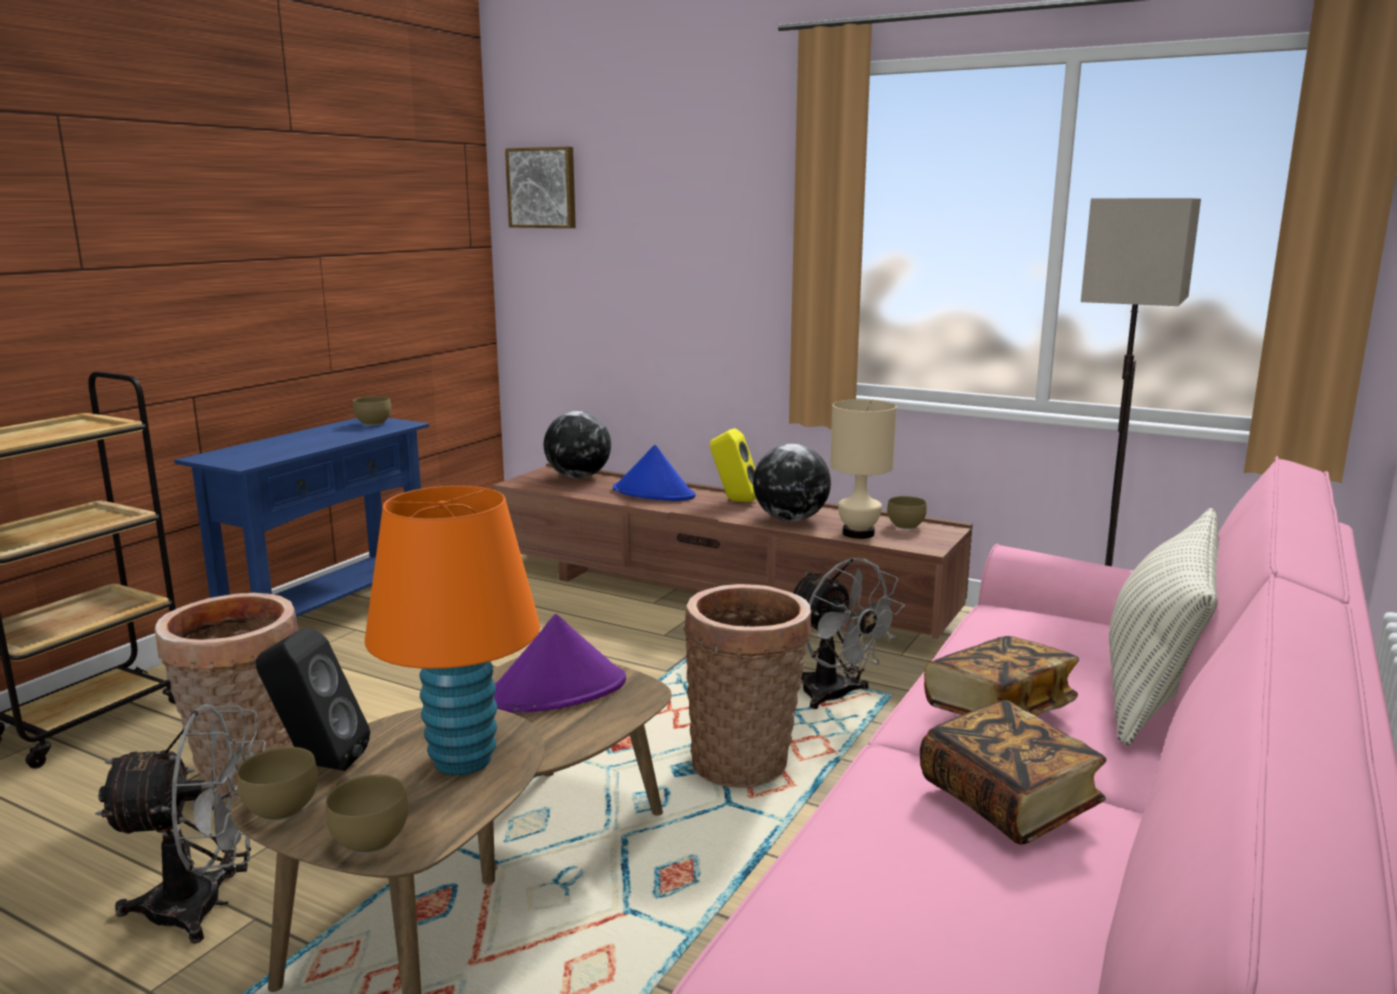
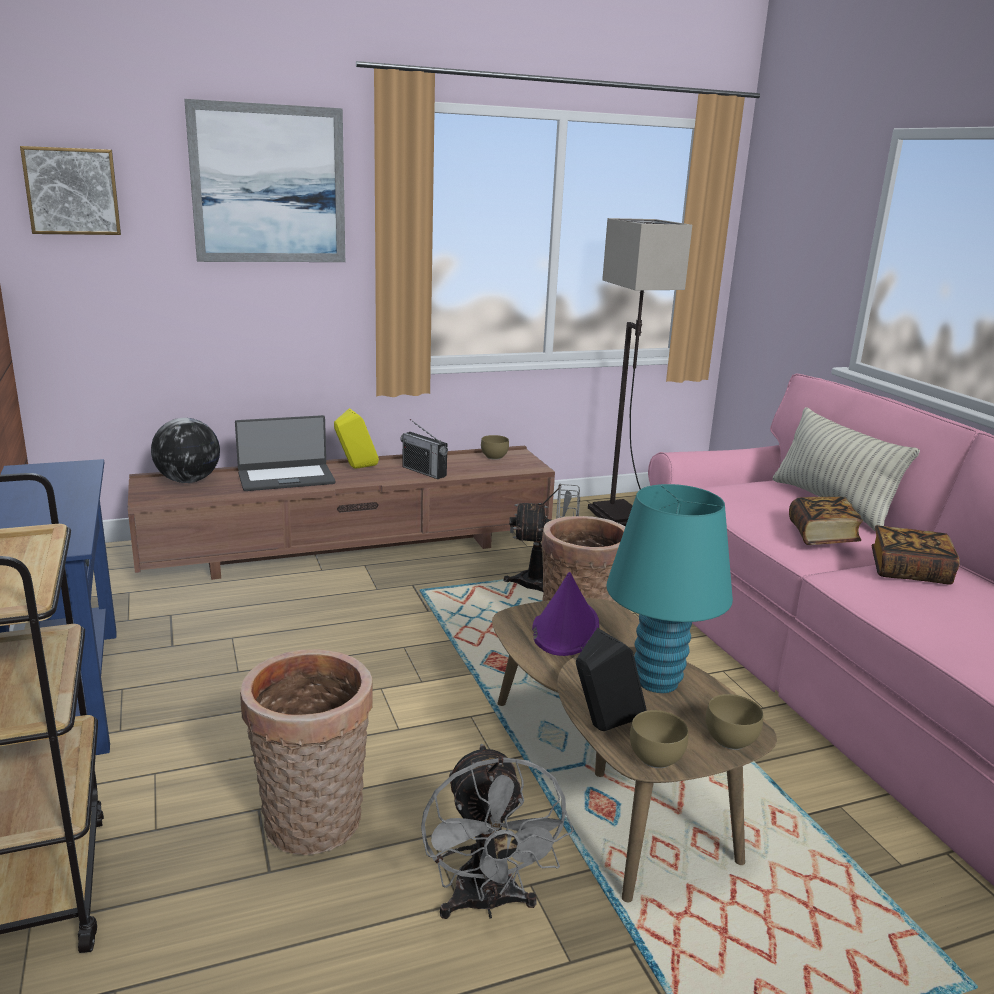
camera: 50 degrees left, 5 degrees up
grey fan [95,704,266,944] -> grey fan turned 135 degrees clockwise [421,744,574,919]
brown bowl [353,396,391,426] -> none
orange table lamp [365,486,540,775] -> turquoise table lamp [606,484,733,693]
blue hat [613,445,695,501] -> laptop [235,415,336,491]
globe [753,444,831,521] -> radio [401,419,448,479]
beige table lamp [830,399,897,539] -> none
none -> picture [184,99,345,262]

